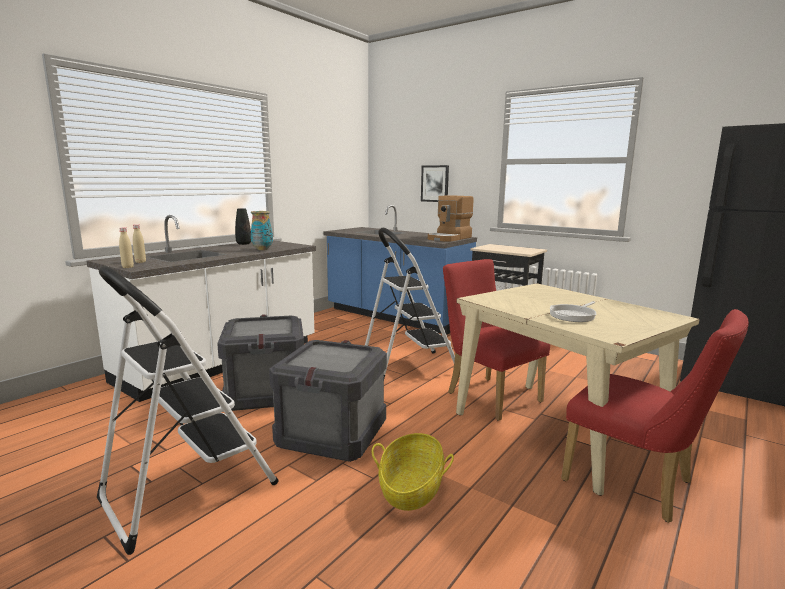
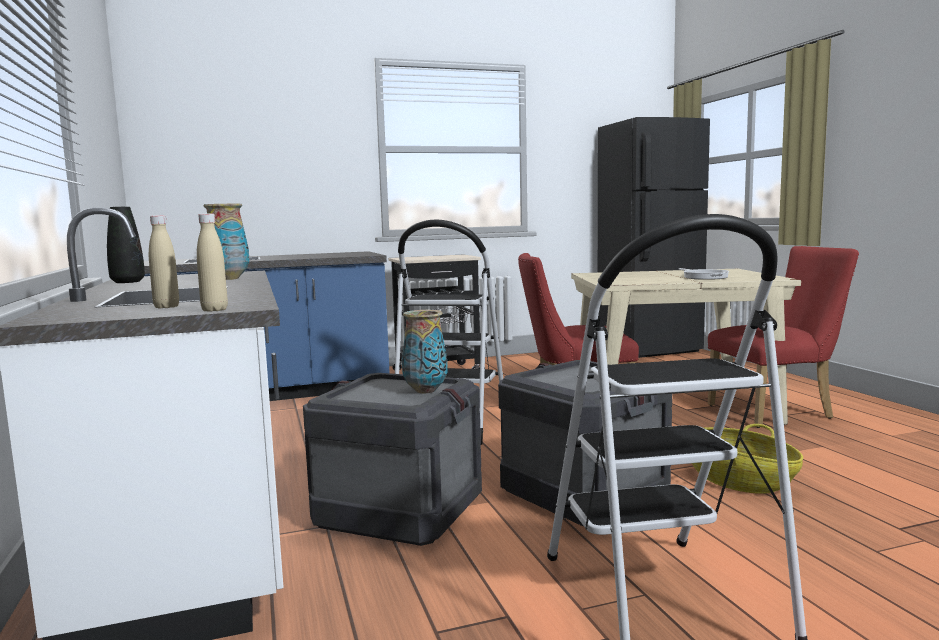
camera: 55 degrees left, 5 degrees down
picture [421,165,449,202] -> none
coffee machine [428,195,473,242] -> none
none -> vase [402,310,447,393]

